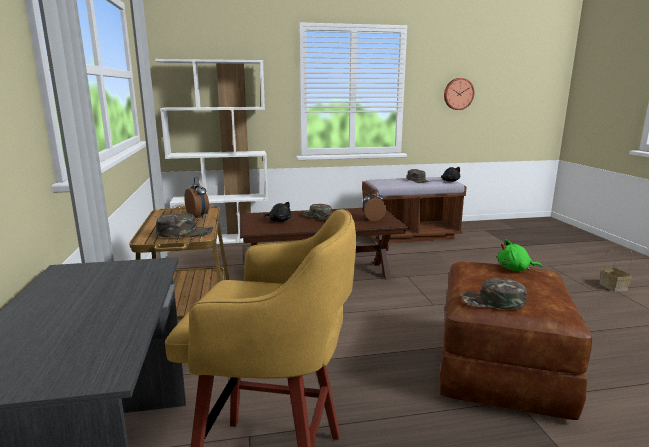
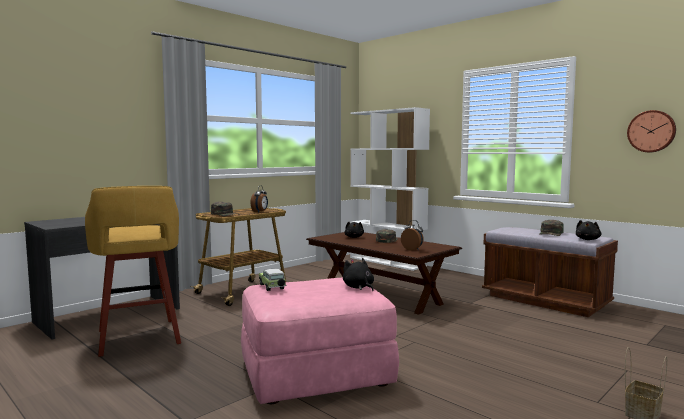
camera: 55 degrees right, 10 degrees down
brown ottoman [440,262,592,420] -> pink ottoman [241,277,399,404]
green cap [461,278,527,309] -> toy car [259,269,286,291]
green plush toy [498,240,542,271] -> black plush toy [343,258,374,291]

